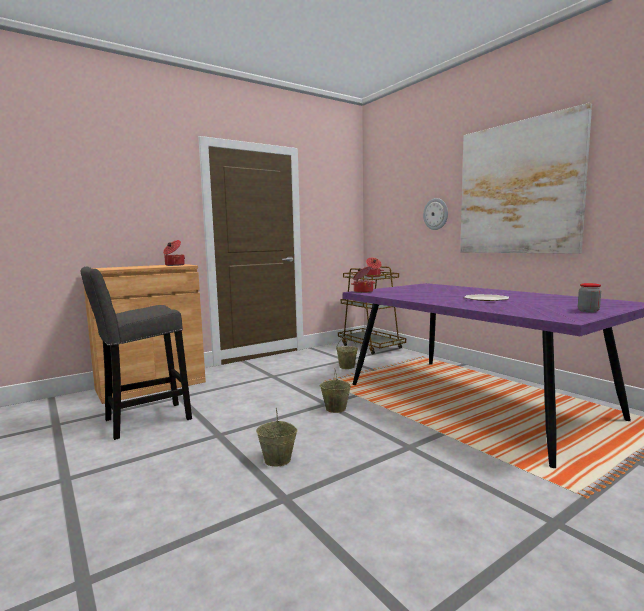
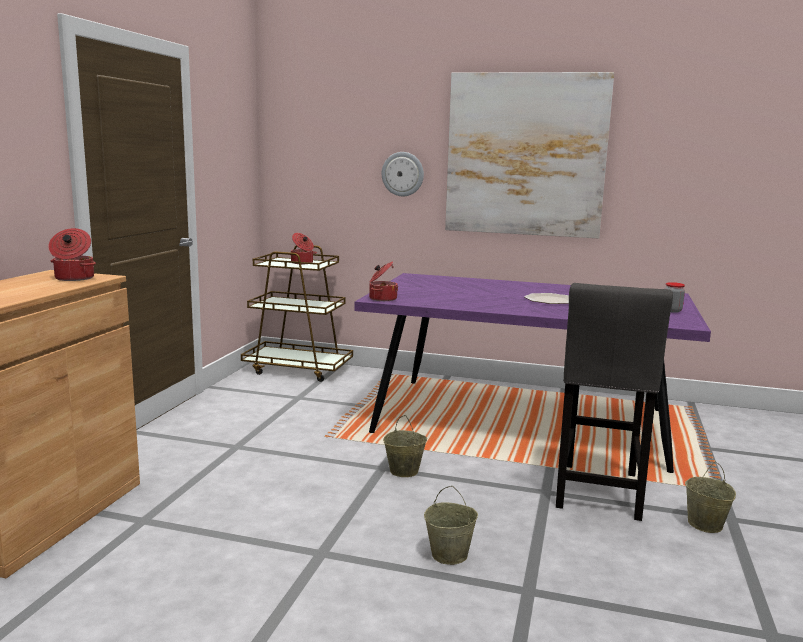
camera: 40 degrees left, 5 degrees up
grey stool [81,267,192,440] -> grey stool moved to [556,283,673,521]
beige bucket [336,336,358,369] -> beige bucket moved to [685,462,736,533]

